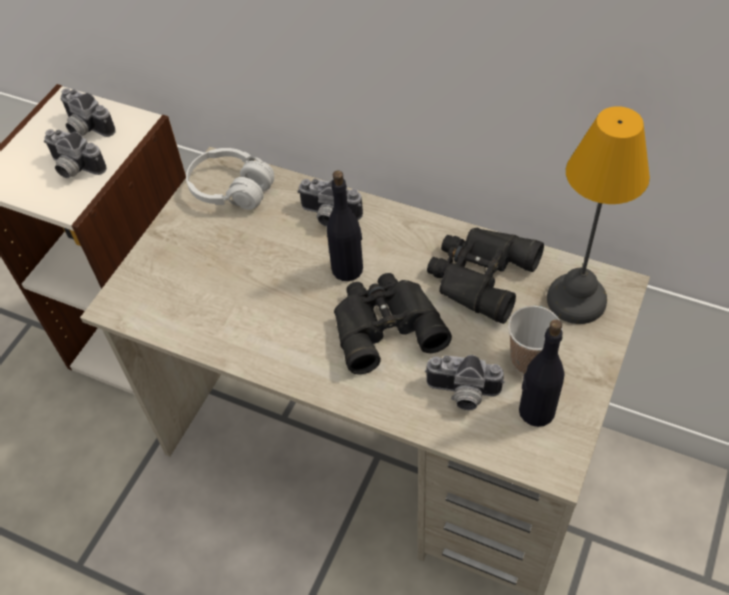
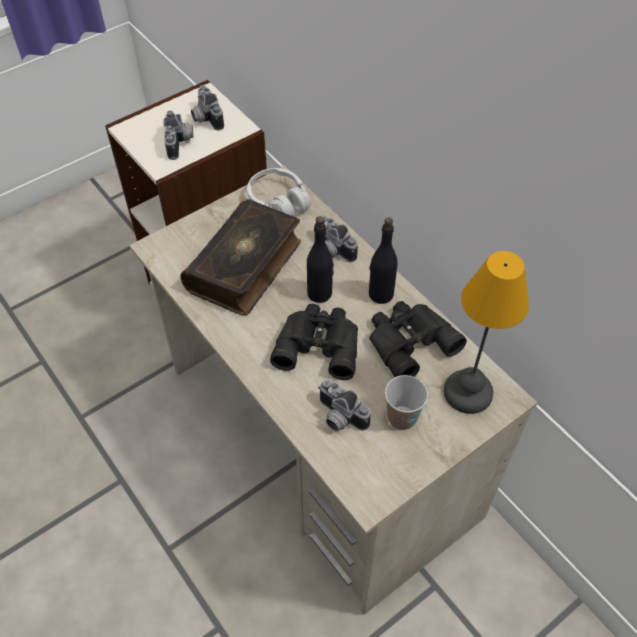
camera: 25 degrees right, 0 degrees up
camera [44,129,107,178] -> camera turned 150 degrees counterclockwise [163,110,194,160]
black bottle [519,320,565,427] -> black bottle moved to [369,217,397,304]
none -> book [180,199,301,316]

